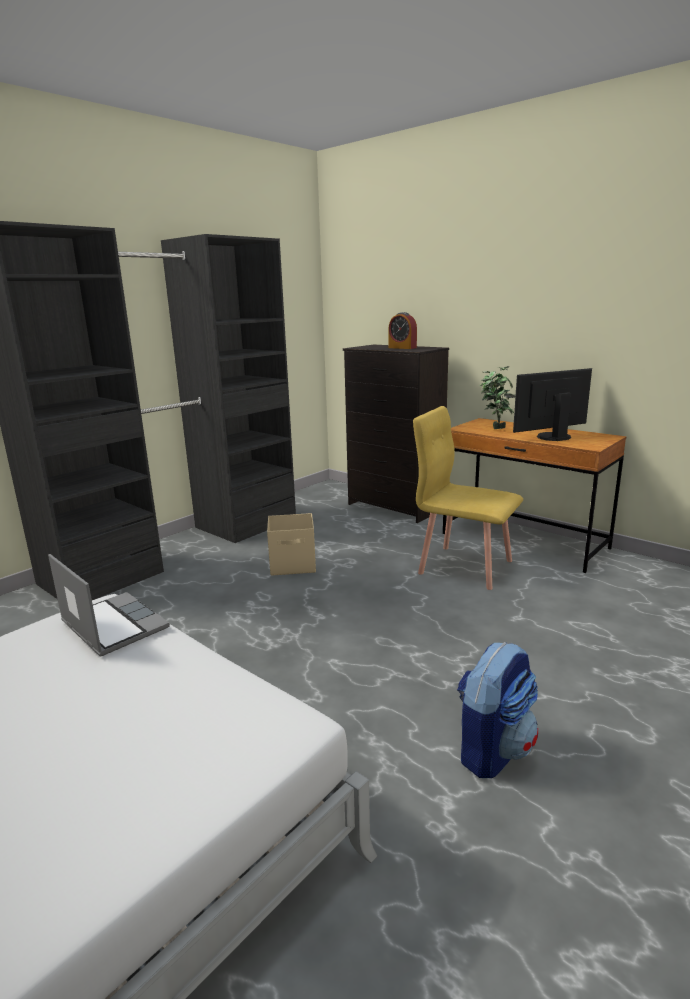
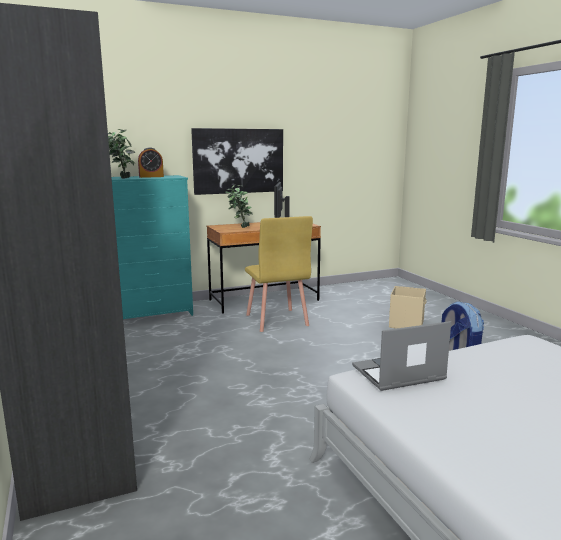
camera: 65 degrees left, 5 degrees down
beige storage box [267,513,316,576] -> beige storage box moved to [389,286,427,329]
black dresser [343,345,449,523] -> turquoise dresser [111,175,193,319]
yellow chair [413,406,523,590] -> yellow chair turned 75 degrees counterclockwise [245,216,313,332]
none -> potted plant [108,129,136,179]
none -> picture [191,128,283,195]

